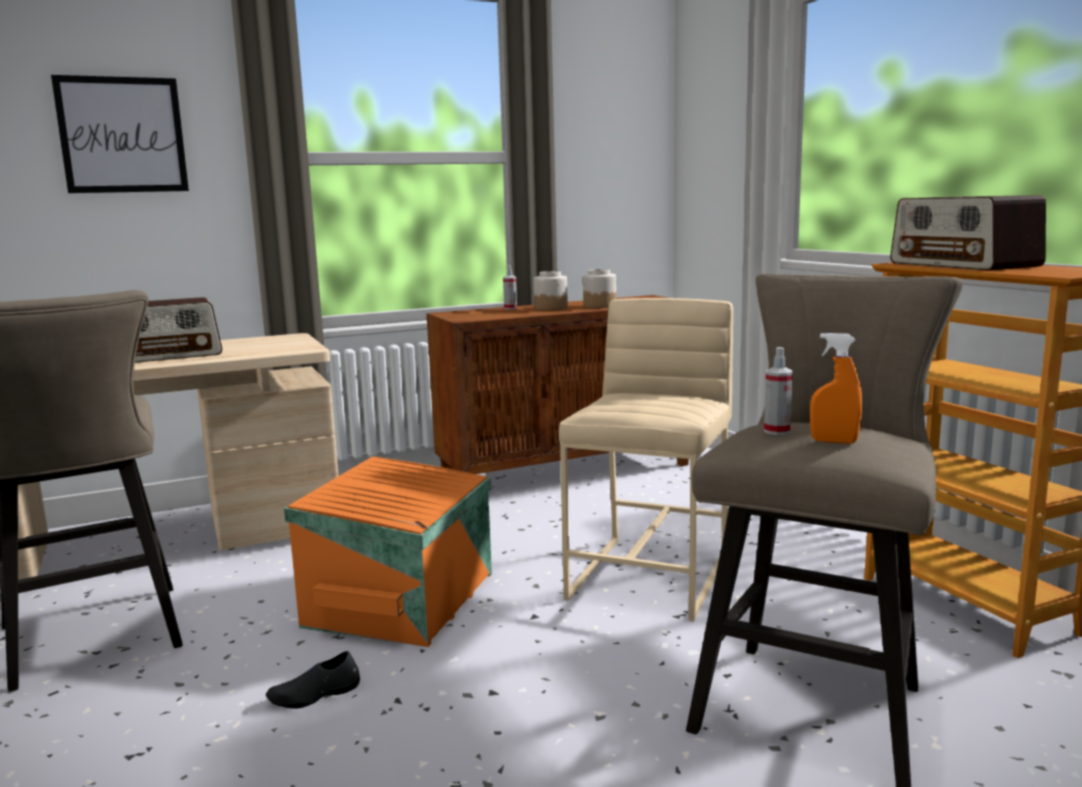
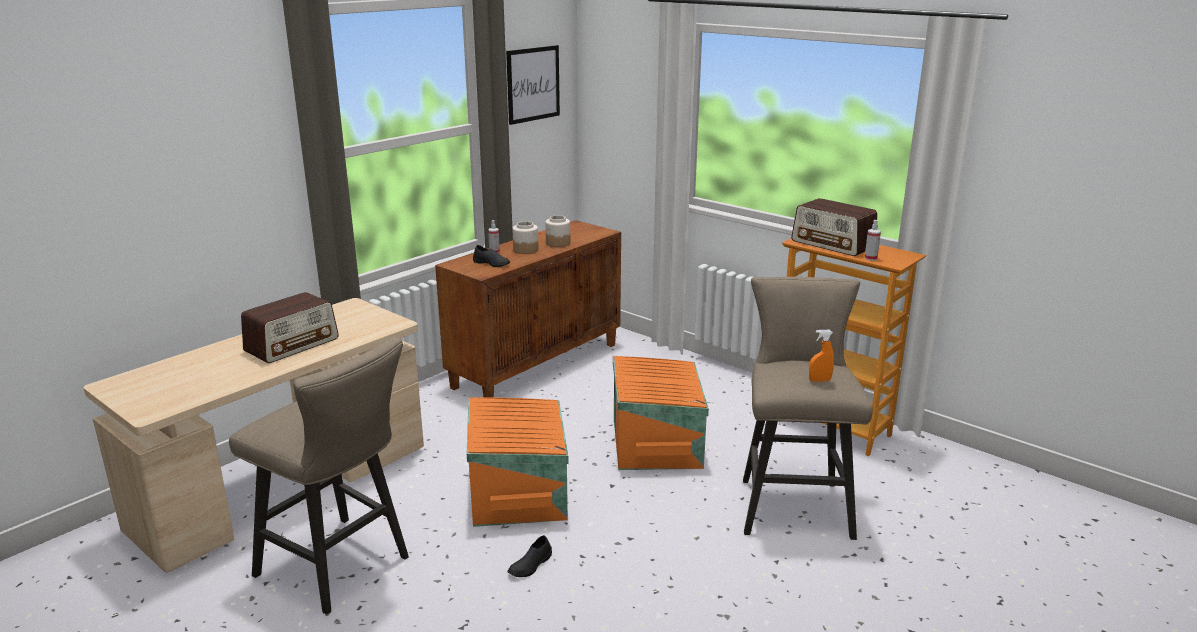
camera: 25 degrees left, 10 degrees up
picture [51,75,189,193] -> picture moved to [506,45,560,125]
beige stool [559,298,733,621] -> orange storage box [613,356,709,470]
spray bottle [764,347,793,435] -> spray bottle moved to [865,220,881,261]
none -> black shoe [473,245,510,267]

